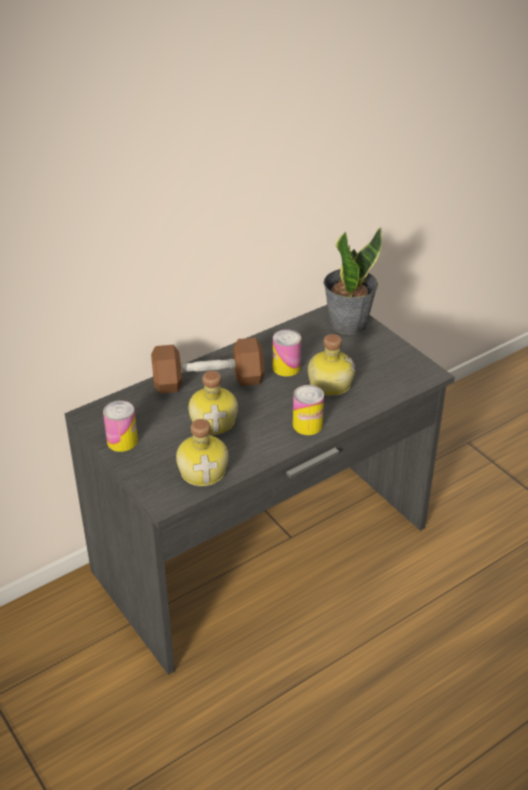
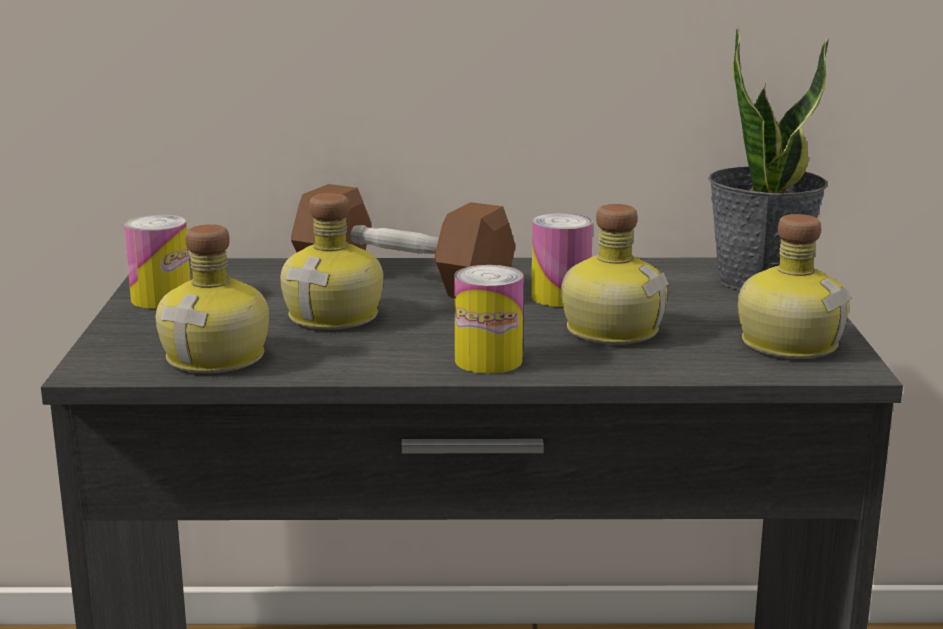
camera: 35 degrees right, 20 degrees down
none -> bottle [738,214,851,359]

